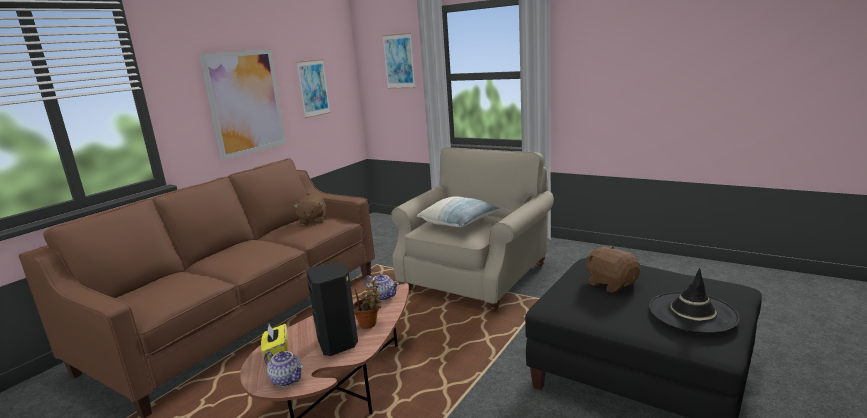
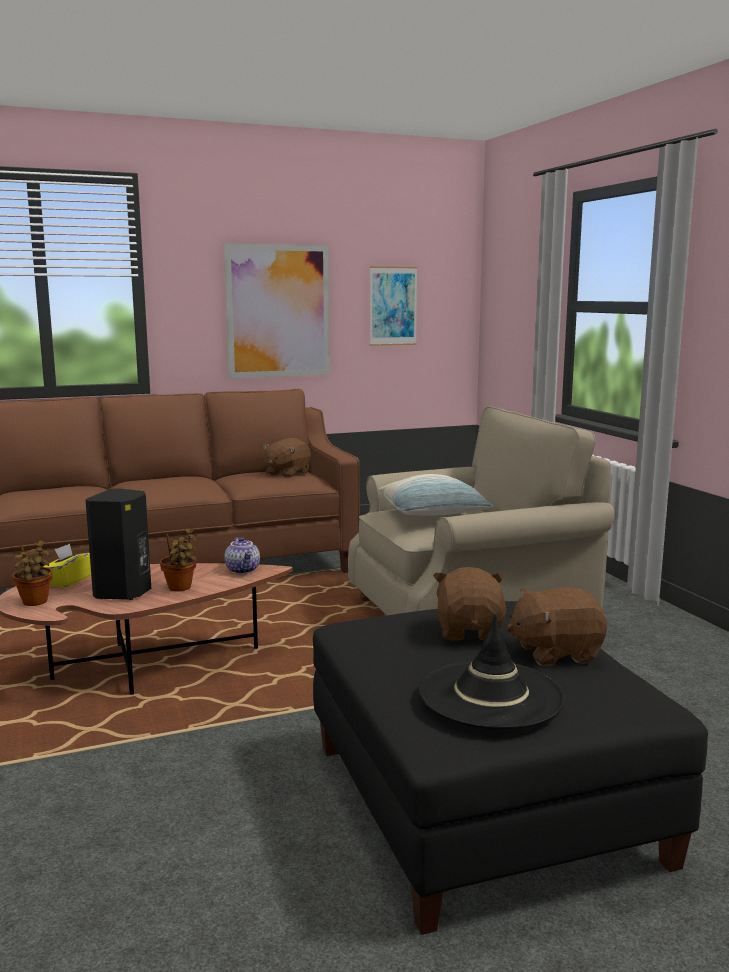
camera: 35 degrees right, 5 degrees down
teapot [264,351,303,387] -> potted plant [12,540,52,606]
picture [382,33,416,89] -> none
none -> brown plush toy [506,587,607,666]

